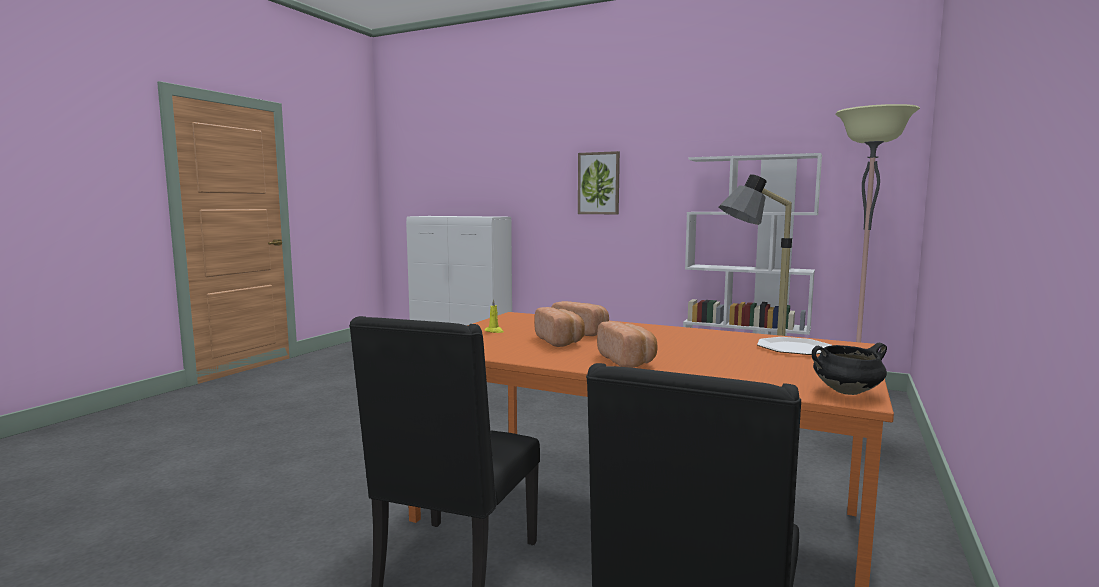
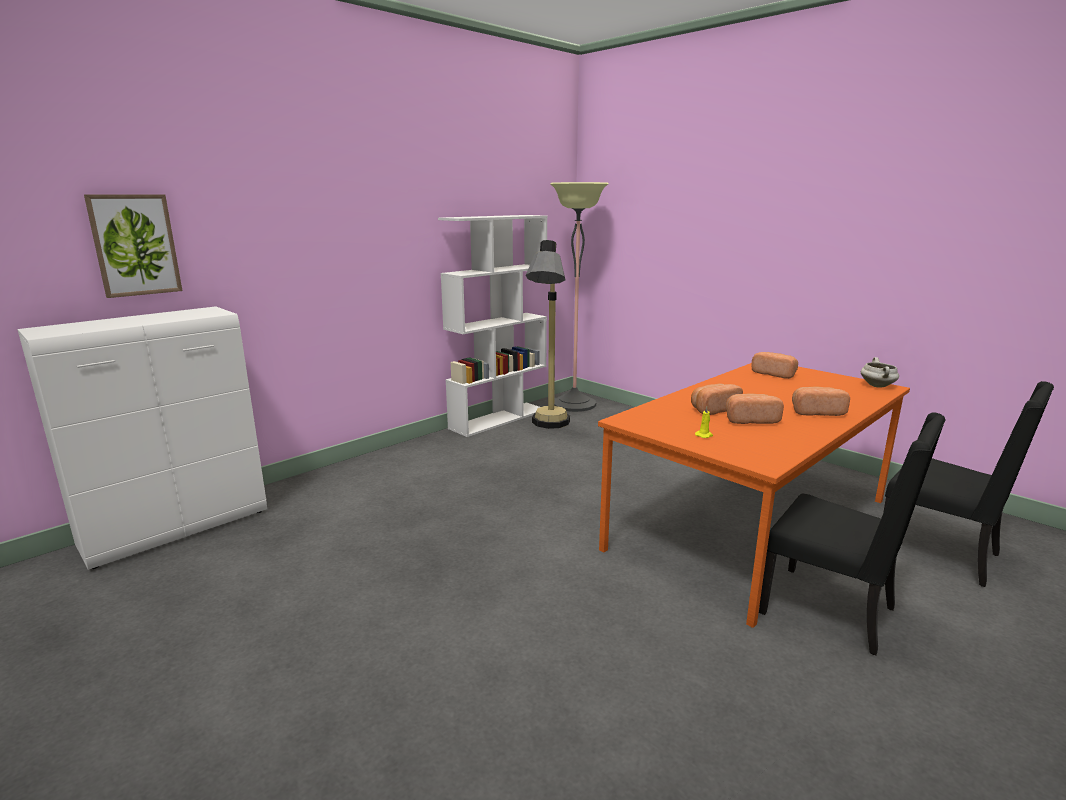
camera: 70 degrees left, 10 degrees up
picture [578,151,620,214] -> picture moved to [84,194,183,298]
plate [757,337,832,355] -> bread [751,352,798,379]
black cooking pot [812,343,887,395] -> white cooking pot [861,357,899,388]

